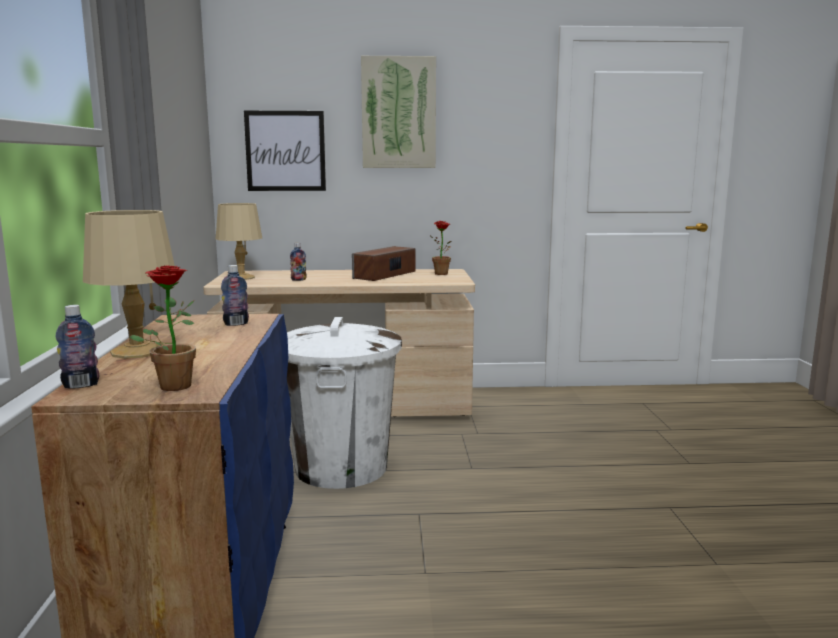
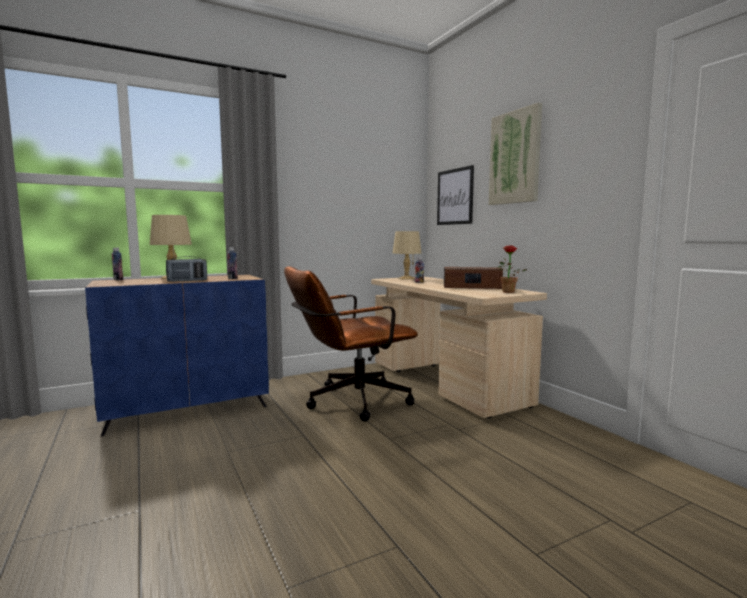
camera: 65 degrees right, 5 degrees down
potted plant [129,266,196,391] -> none
white trash can [287,317,402,489] -> brown office chair [284,266,418,422]
none -> radio [166,256,207,282]

